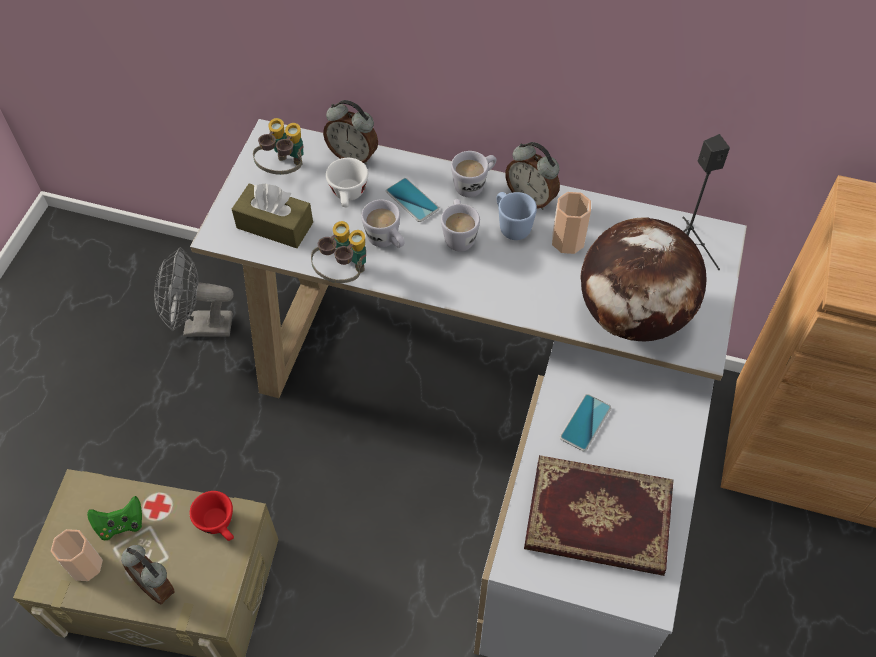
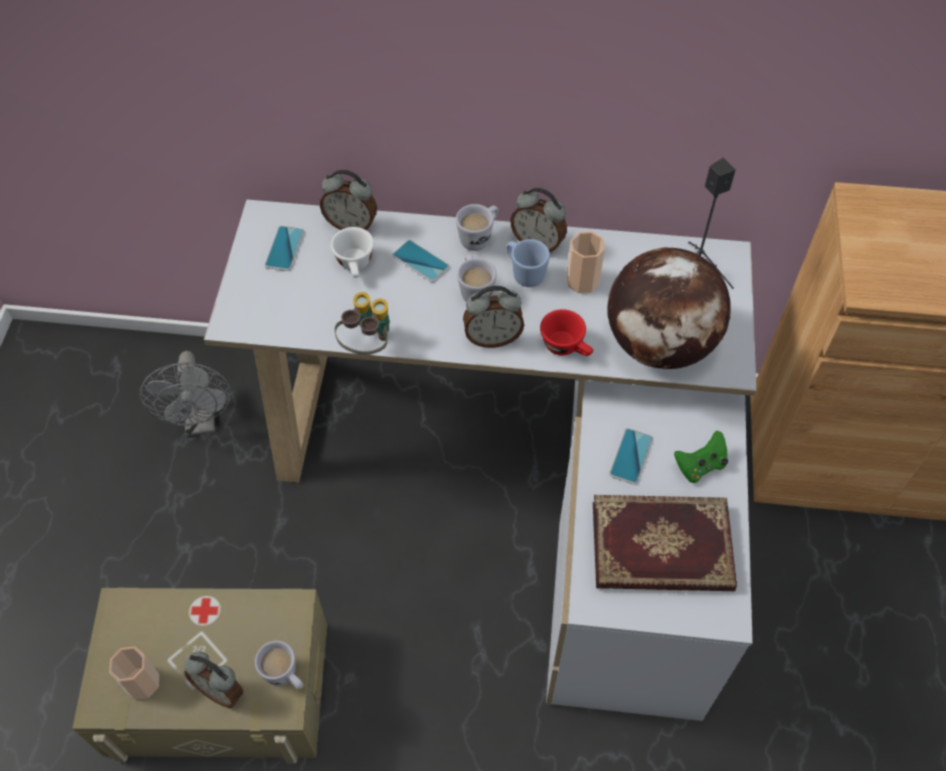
camera: 10 degrees left, 0 degrees up
green game controller [87,496,142,540] -> green game controller moved to [674,431,728,483]
grey fan [154,247,234,337] -> grey fan turned 90 degrees counterclockwise [140,351,232,436]
red cup [190,491,234,541] -> red cup moved to [540,309,593,356]
brown tissue box [232,183,313,248] -> none
binoculars [253,118,304,175] -> phone [264,226,305,271]
white mug [361,200,405,248] -> white mug moved to [255,641,304,690]
none -> alarm clock [463,286,524,348]

